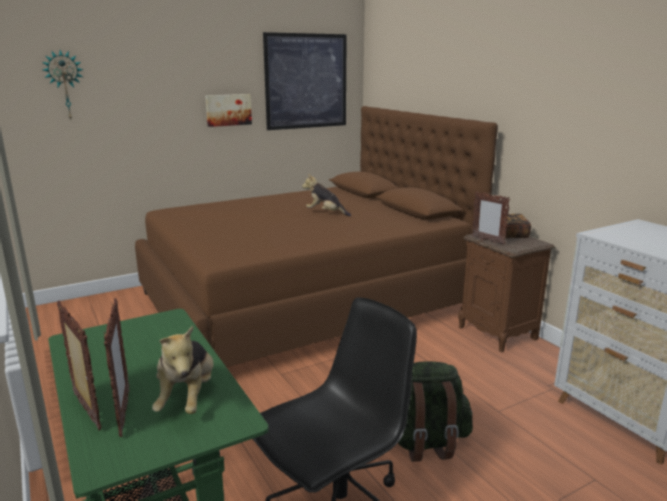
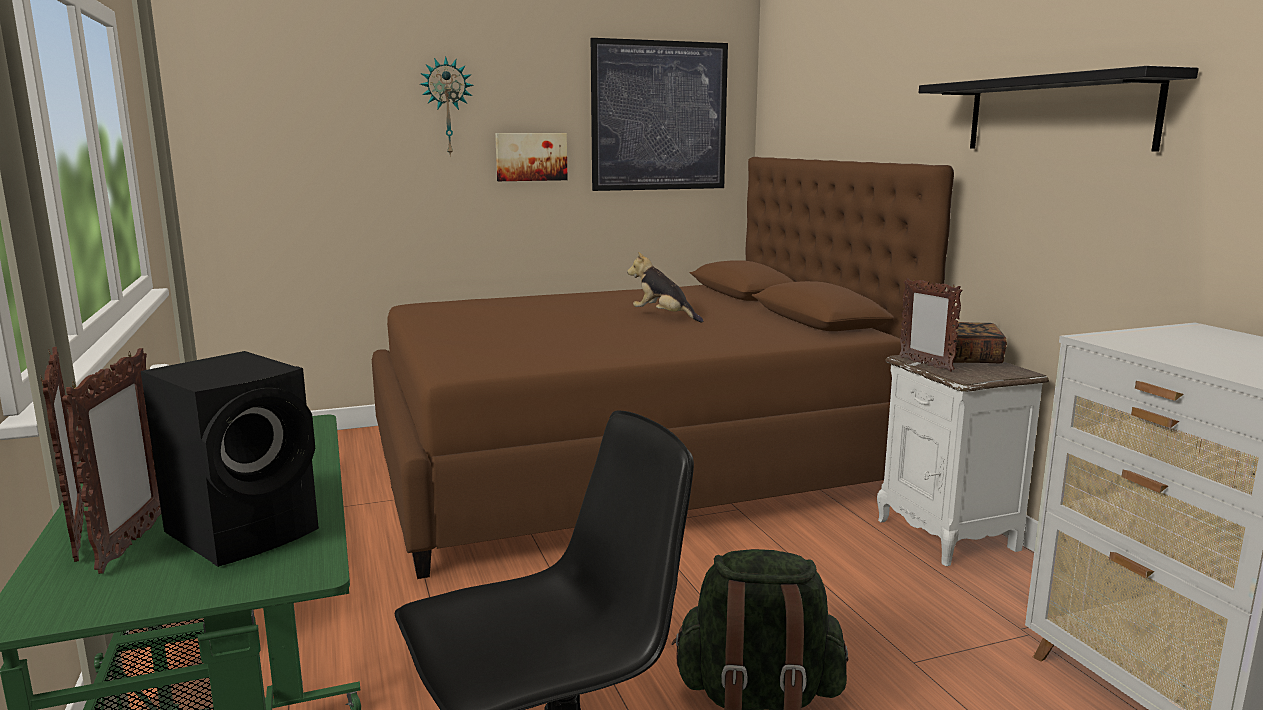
camera: 10 degrees right, 5 degrees down
wall clock [42,50,84,120] -> wall clock moved to [420,56,474,157]
plush toy [152,326,214,414] -> black speaker [141,351,319,567]
brown nightstand [458,234,555,353] -> white nightstand [877,354,1049,566]
none -> black shelf [919,66,1199,152]

